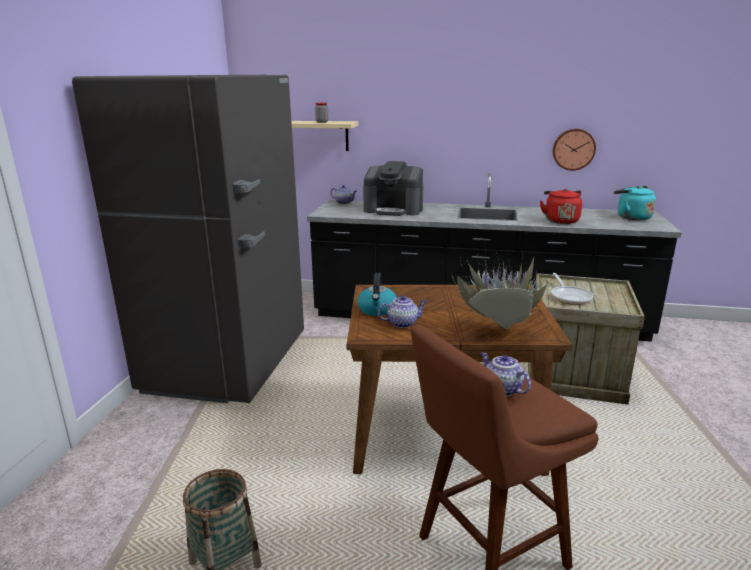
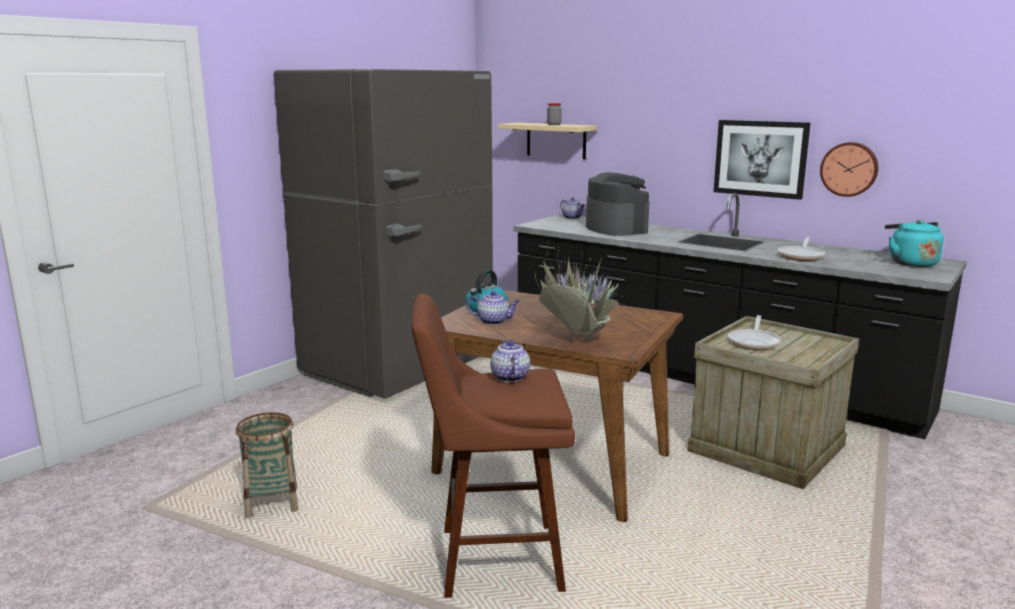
camera: 25 degrees right, 5 degrees down
coffee machine [363,161,423,216] -> coffee machine turned 150 degrees counterclockwise [586,172,650,236]
red kettle [540,189,582,224] -> frying pan [778,237,825,261]
none -> picture [714,120,811,200]

